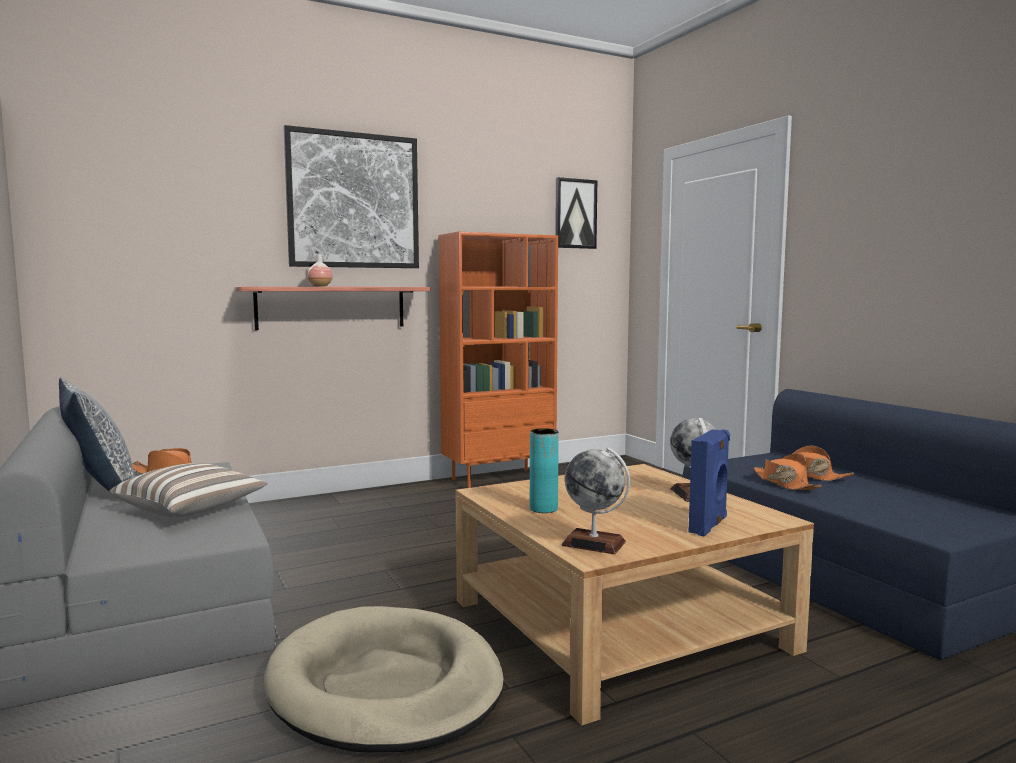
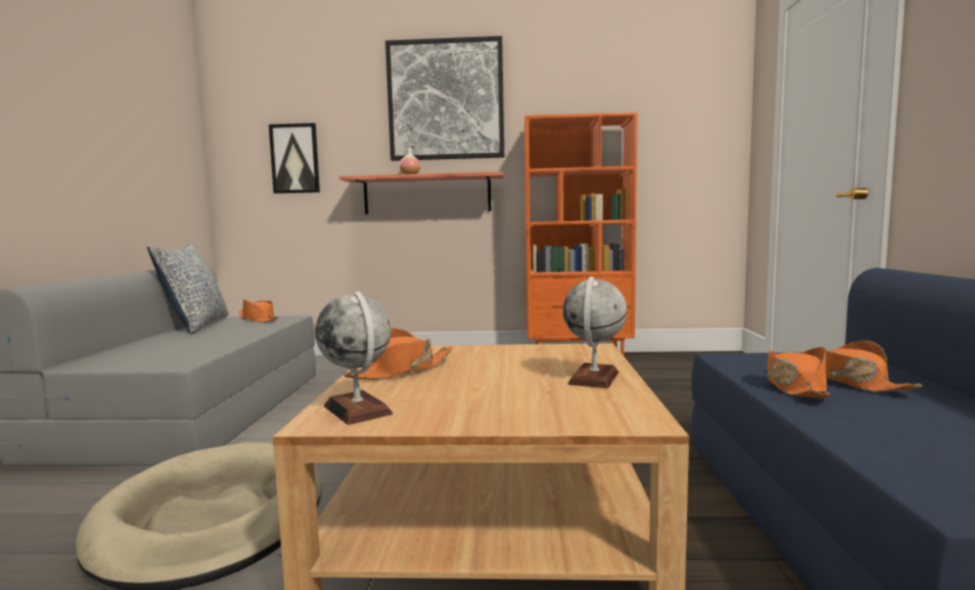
camera: 30 degrees right, 0 degrees up
pillow [109,463,268,518] -> none
turquoise vase [530,428,559,513] -> orange hat [344,328,452,380]
picture [555,177,597,249] -> picture moved to [269,123,320,194]
blue speaker [688,429,730,536] -> none

